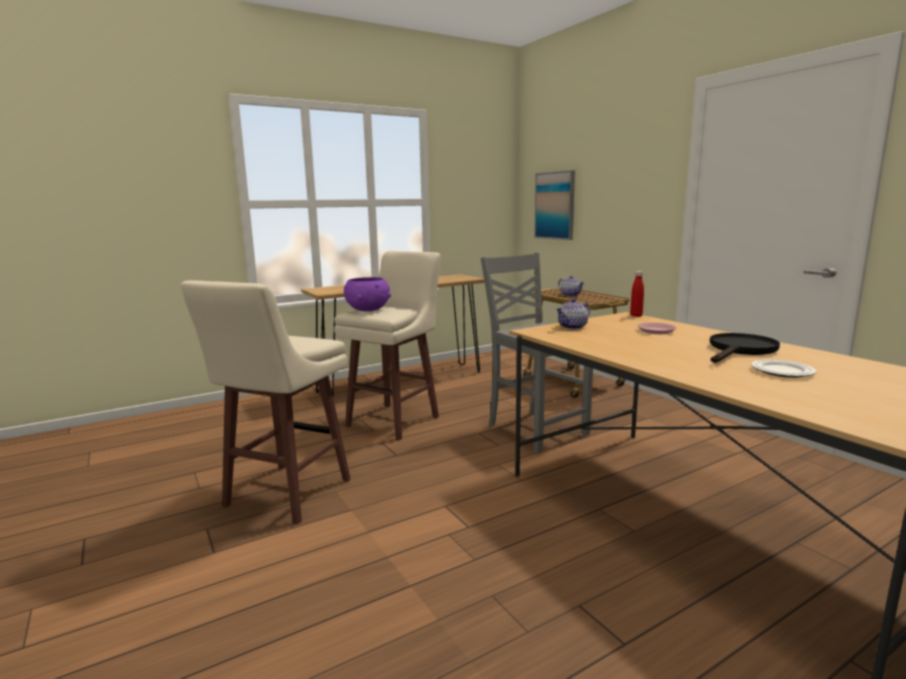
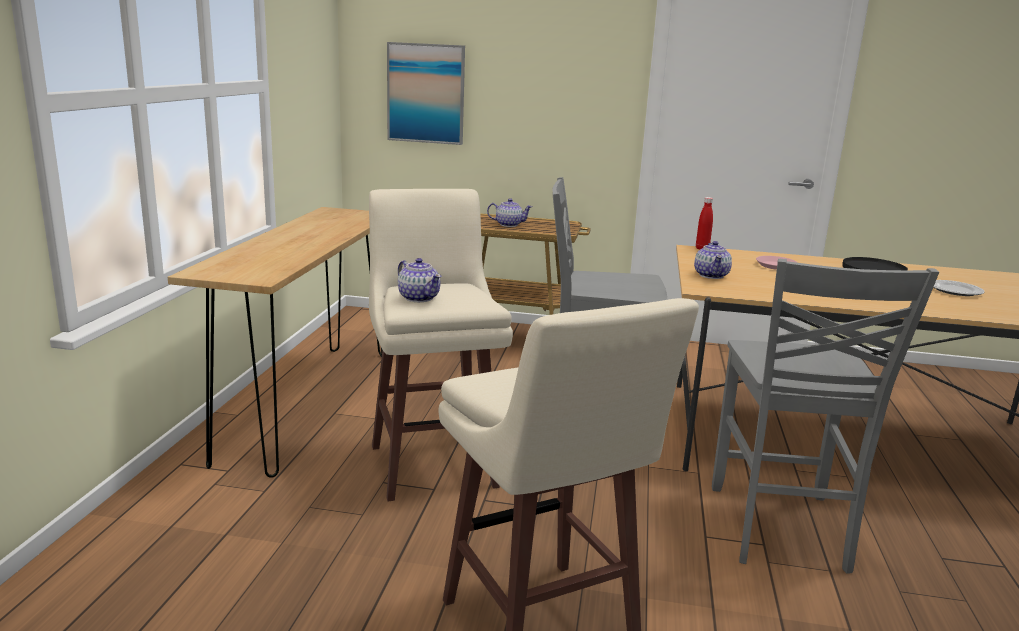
camera: 50 degrees left, 5 degrees up
purple bowl [344,277,391,311] -> teapot [398,258,441,302]
none -> grey chair [712,259,939,574]

